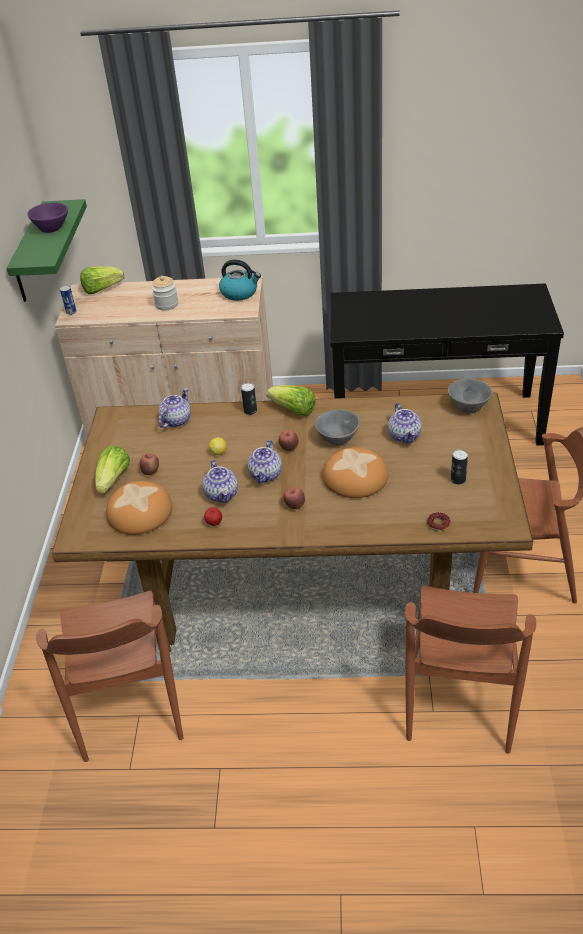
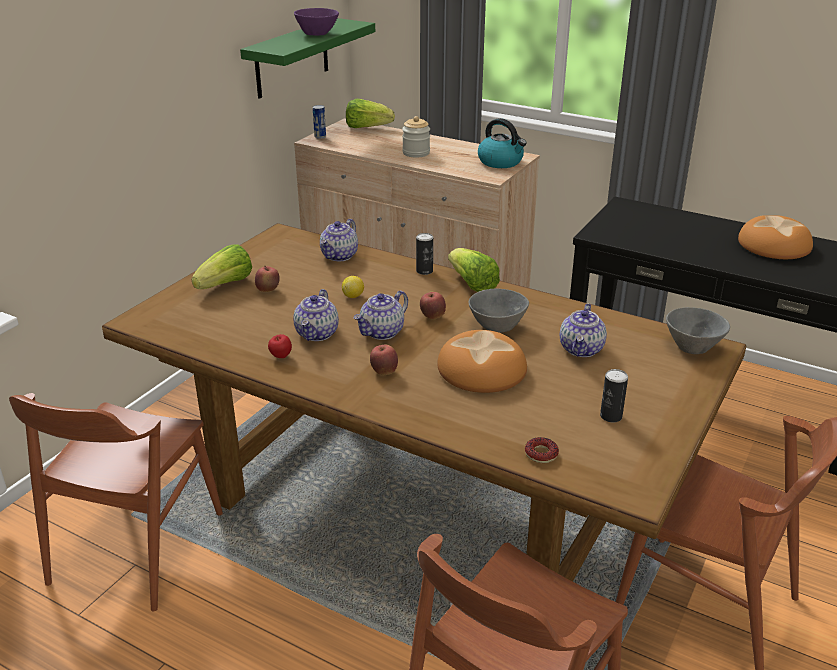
camera: 25 degrees right, 10 degrees down
bread [106,481,172,535] -> bread moved to [738,215,813,259]
teapot [158,388,191,428] -> teapot turned 150 degrees clockwise [320,219,358,261]

